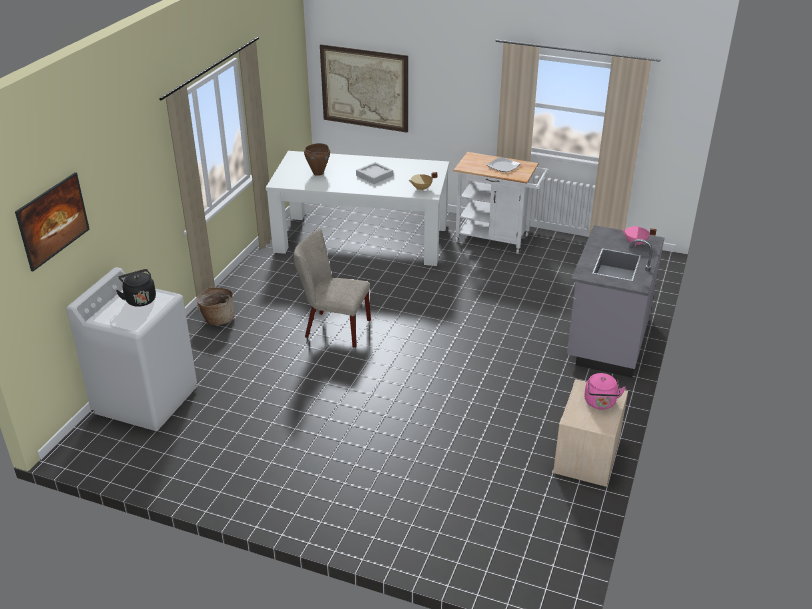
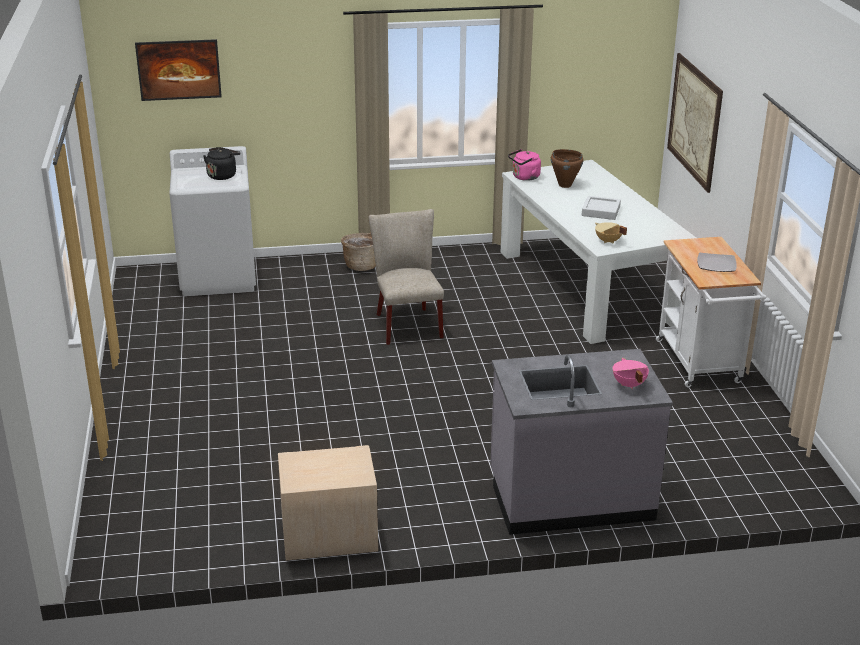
camera: 60 degrees right, 5 degrees down
pink kettle [584,373,626,410] -> pink kettle moved to [508,149,541,181]

